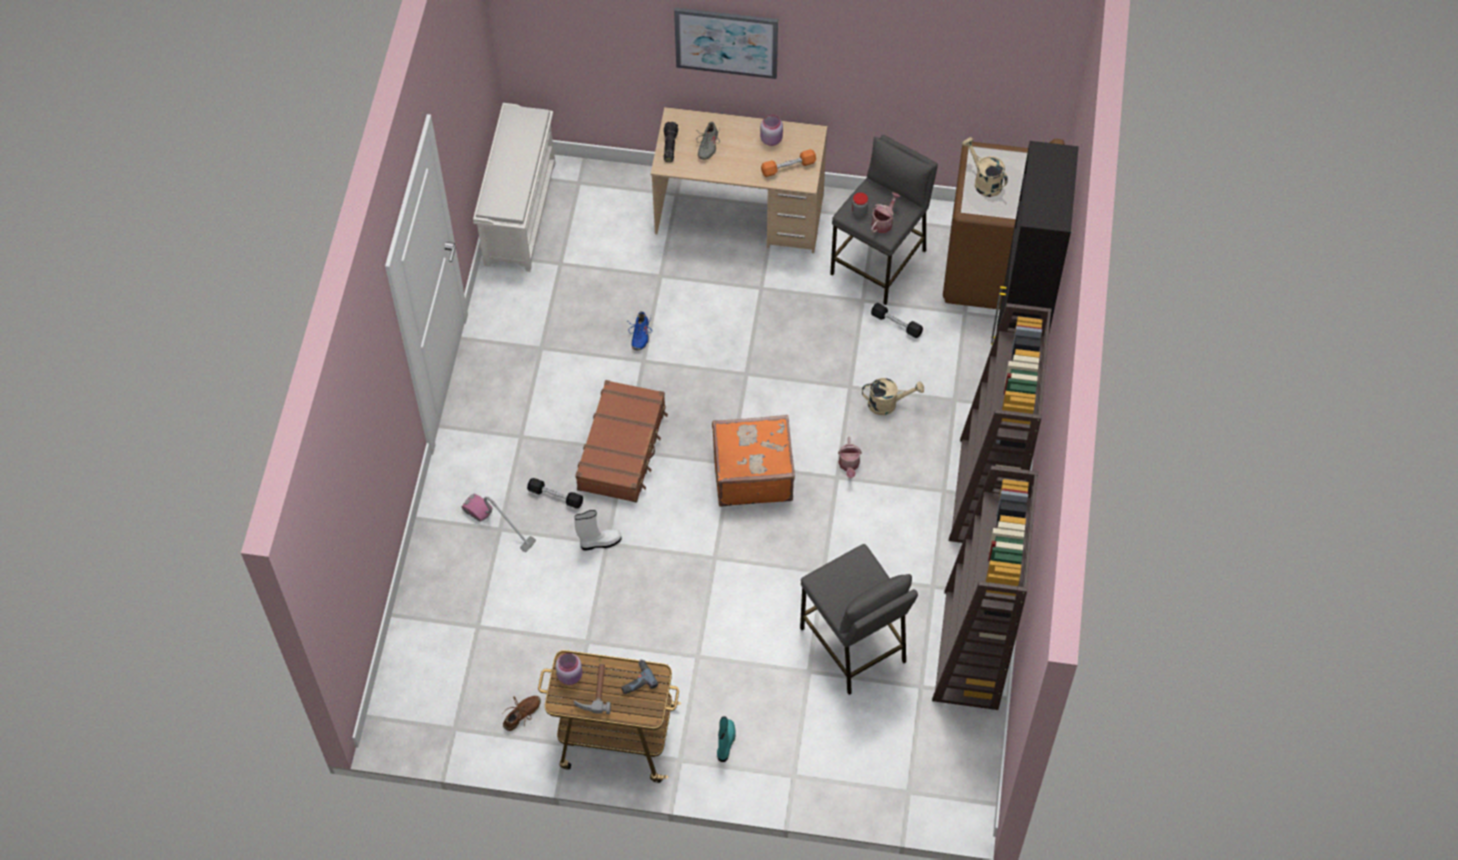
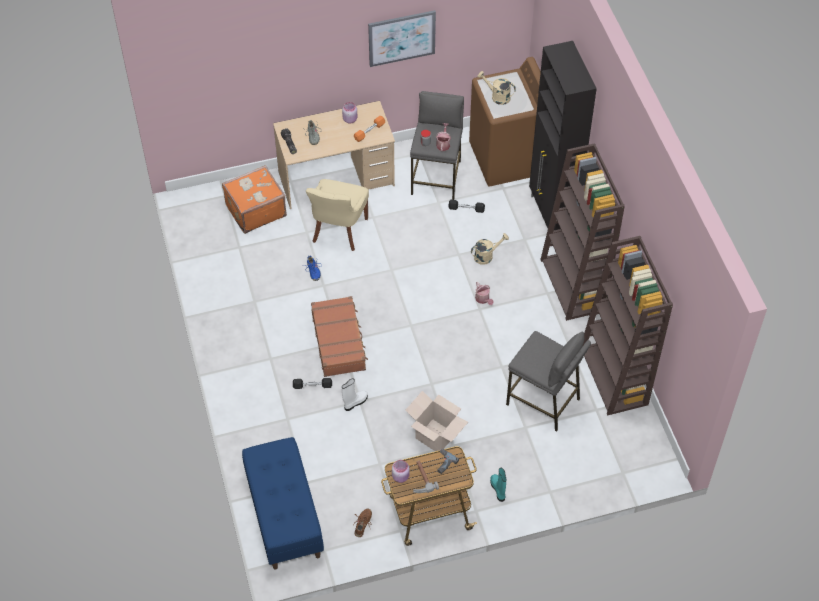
camera: 25 degrees left, 5 degrees down
vacuum cleaner [462,494,536,552] -> none
white shoe rack [473,103,555,272] -> none
picture [674,8,778,79] -> picture moved to [368,10,436,67]
orange suitcase [712,415,795,507] -> orange suitcase moved to [222,165,287,234]
none -> blue bench [242,437,324,570]
none -> beige chair [306,179,369,251]
none -> cardboard box [405,391,468,451]

